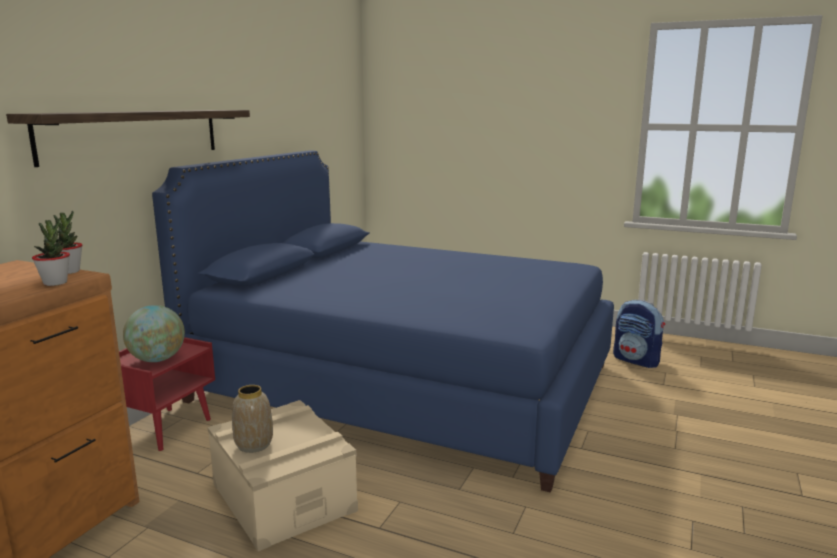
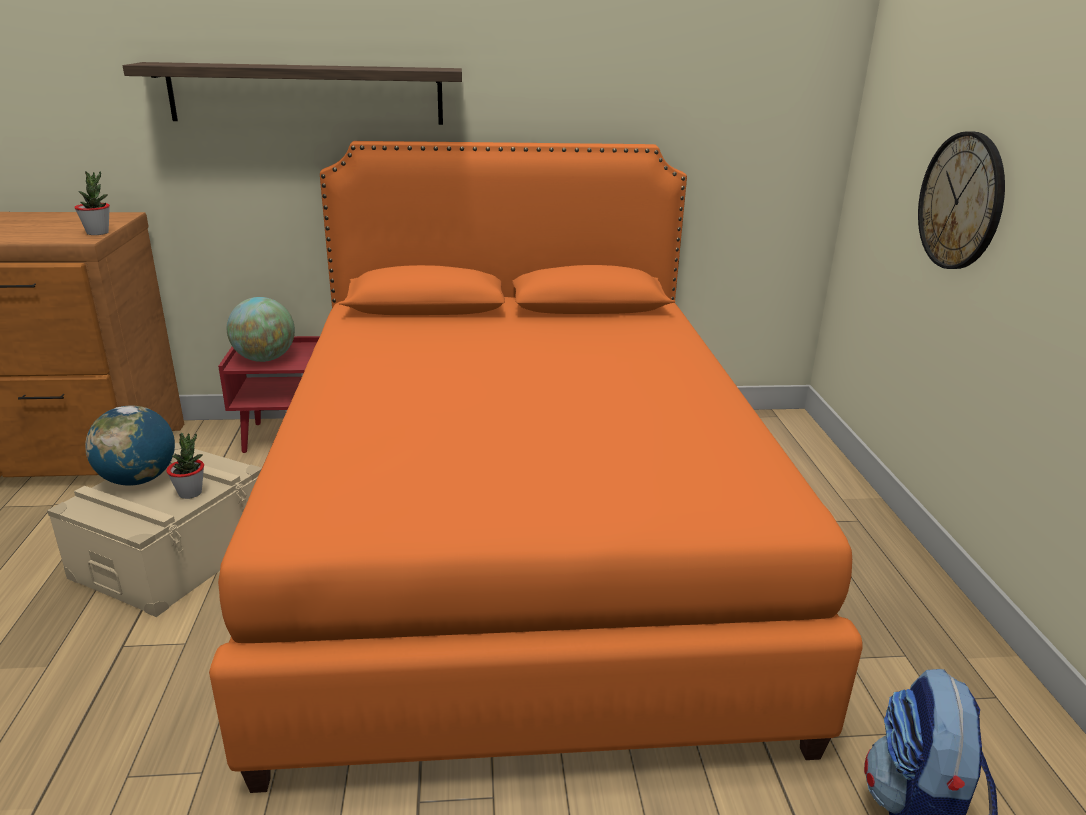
camera: 60 degrees right, 10 degrees up
potted plant [32,218,70,286] -> potted plant moved to [166,433,204,499]
blue bed [152,150,614,493] -> orange bed [209,141,863,793]
vase [232,385,273,453] -> globe [85,405,175,486]
none -> wall clock [918,131,1005,269]

